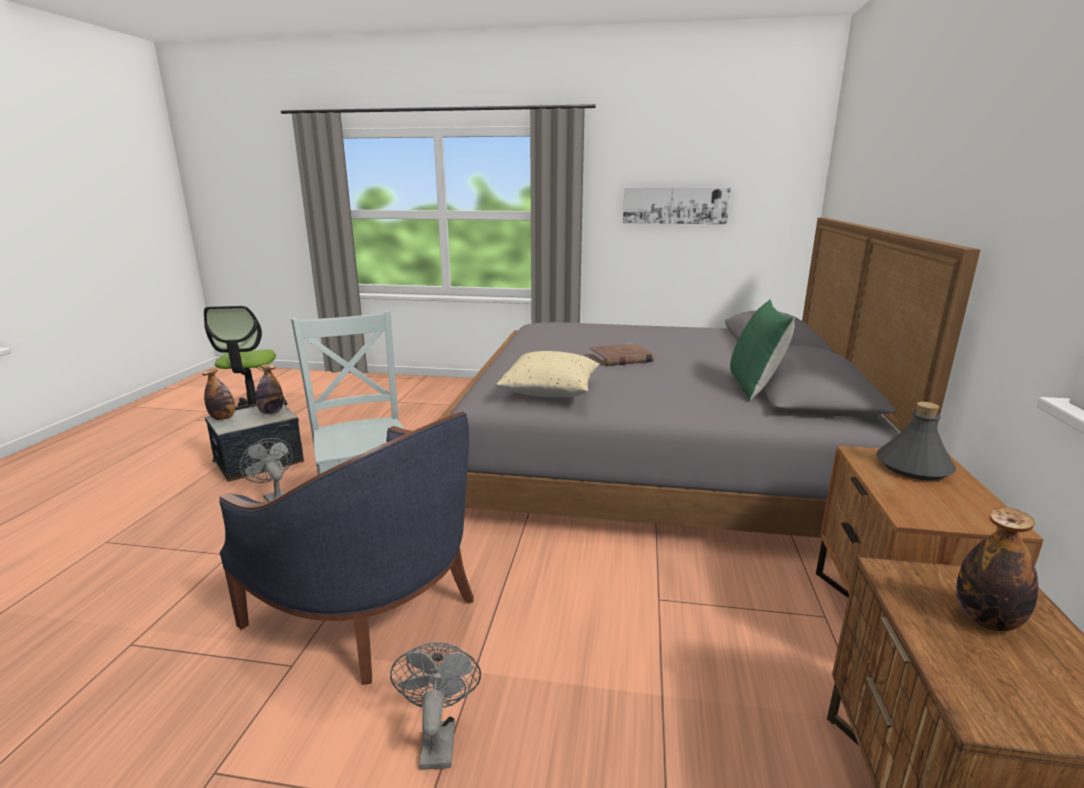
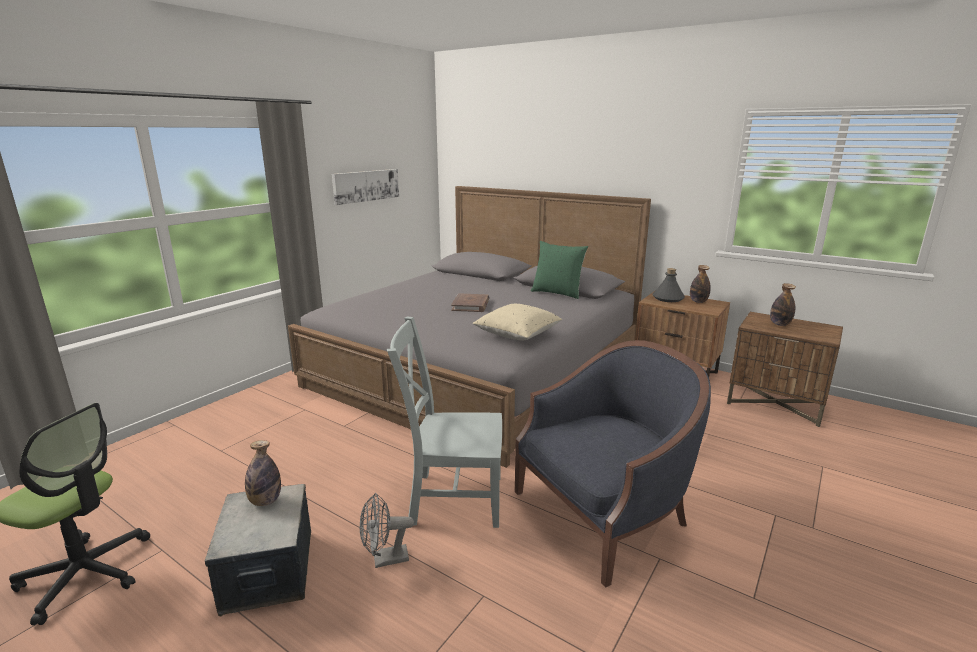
camera: 65 degrees left, 0 degrees up
bottle [202,368,235,420] -> bottle moved to [690,265,711,303]
grey fan [390,642,481,770] -> none

